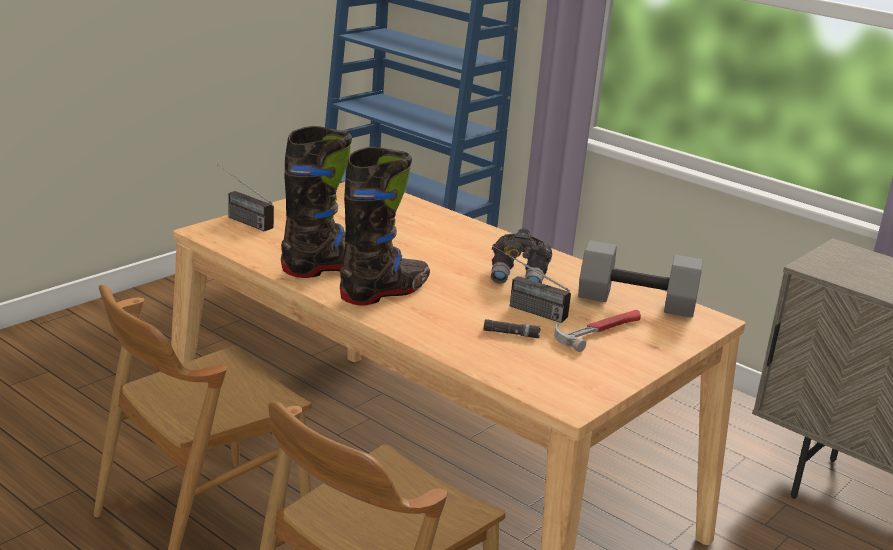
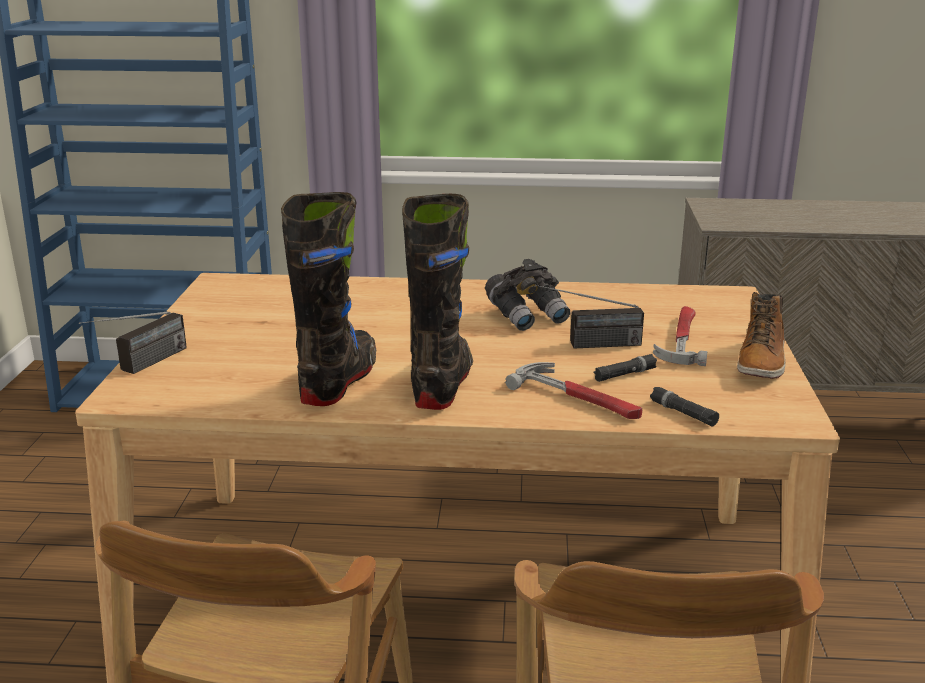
camera: 35 degrees left, 0 degrees up
radio [217,164,274,232] -> radio turned 60 degrees counterclockwise [79,311,187,374]
grey dumbbell [578,240,703,318] -> none
none -> hammer [505,362,642,419]
none -> black flashlight [650,387,719,427]
none -> boot [737,292,786,379]

